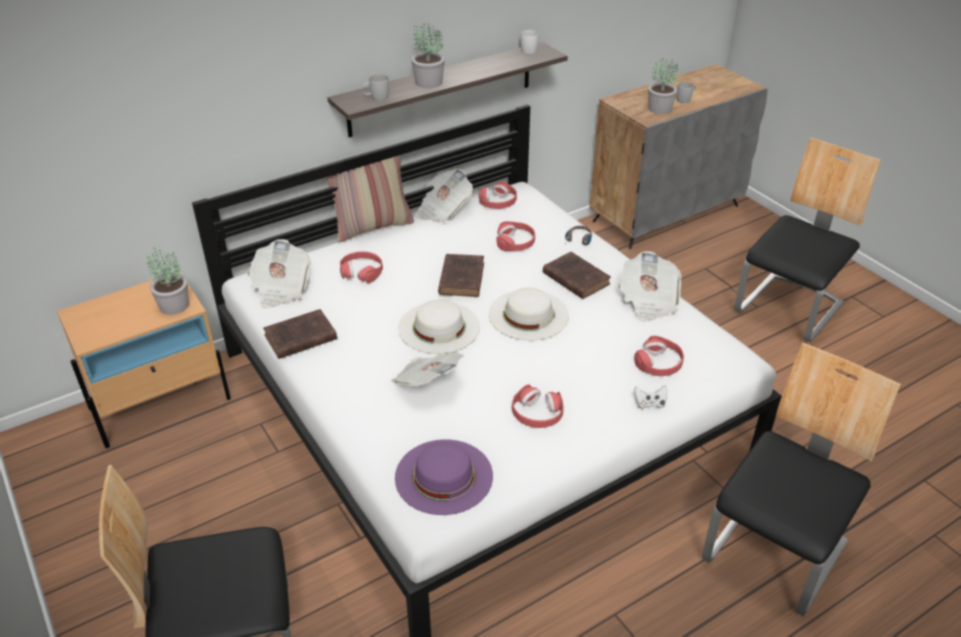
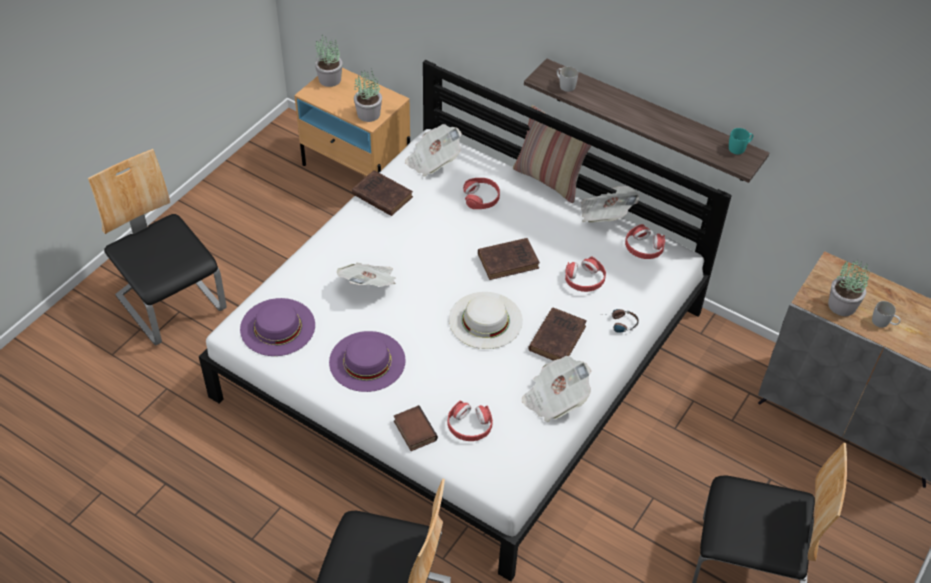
camera: 65 degrees right, 10 degrees up
white hat [398,300,480,354] -> none
potted plant [411,23,445,88] -> potted plant moved to [315,35,343,87]
red headphones [512,384,564,428] -> purple hat [329,331,406,392]
white mug [521,30,538,54] -> turquoise mug [729,128,753,154]
white game controller [634,386,667,409] -> book [394,405,438,451]

